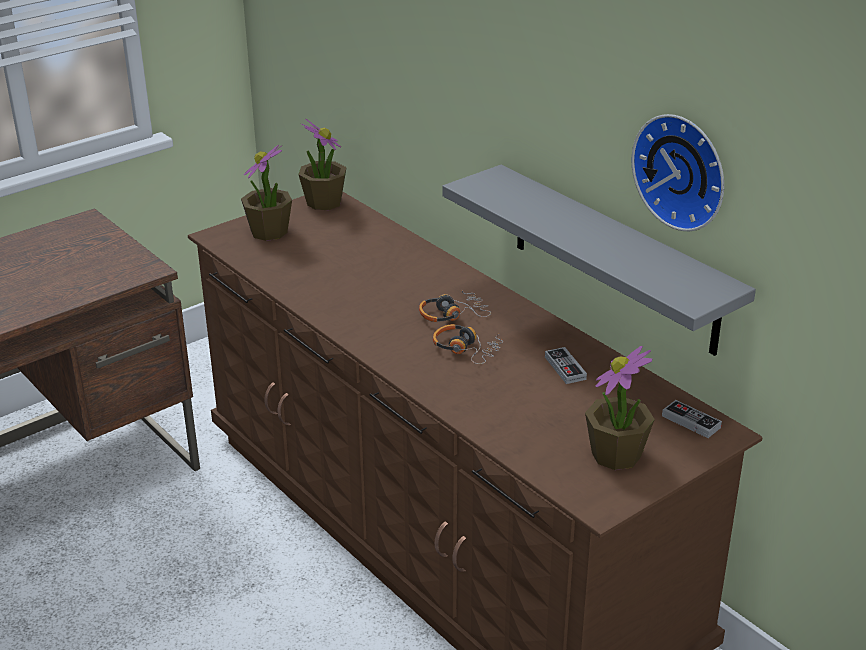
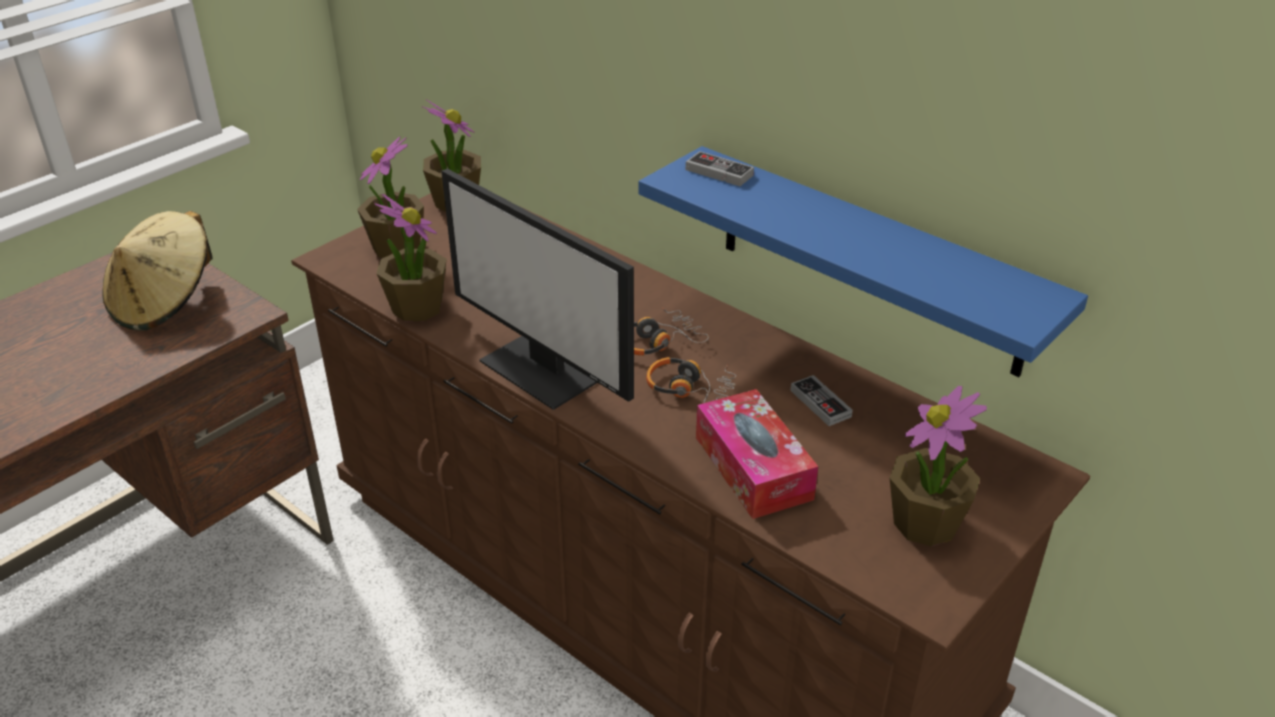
camera: 10 degrees left, 5 degrees up
grey shelf [442,165,756,356] -> blue shelf [639,146,1088,377]
wall clock [631,114,724,231] -> none
game controller [662,400,722,438] -> game controller moved to [685,151,754,186]
none -> beige hat [103,211,213,331]
none -> potted plant [374,194,447,321]
none -> monitor [441,169,634,410]
none -> tissue box [696,389,818,519]

